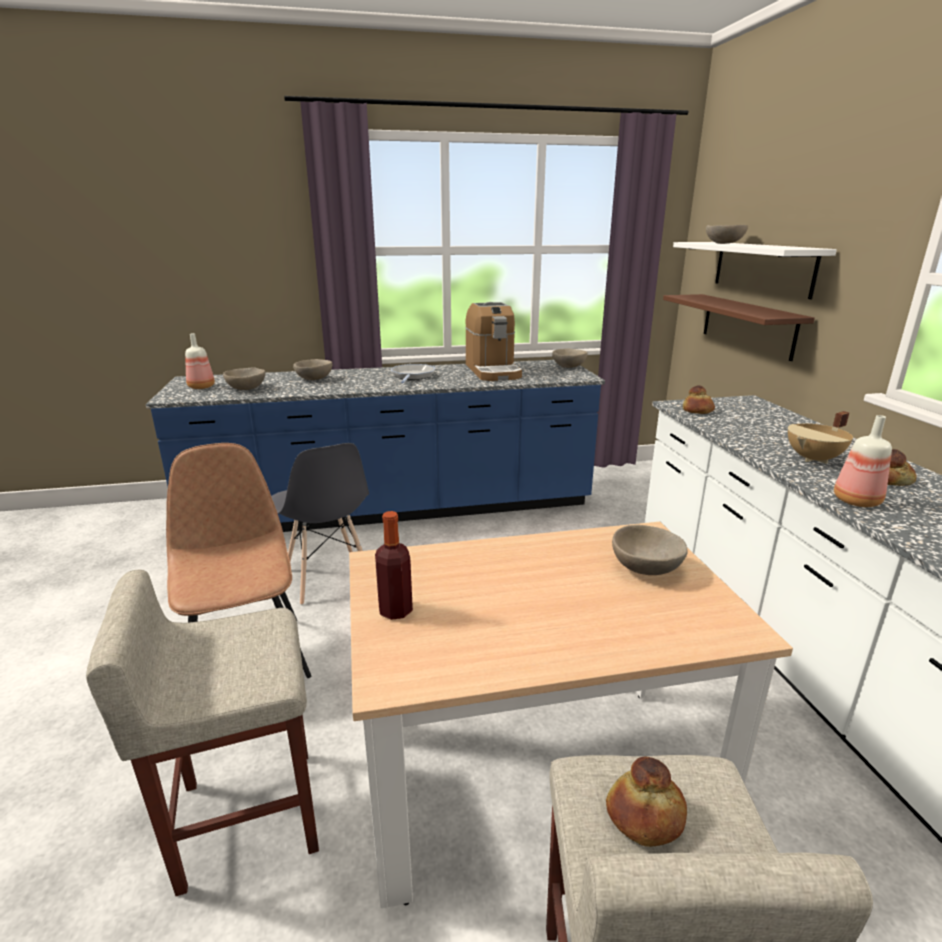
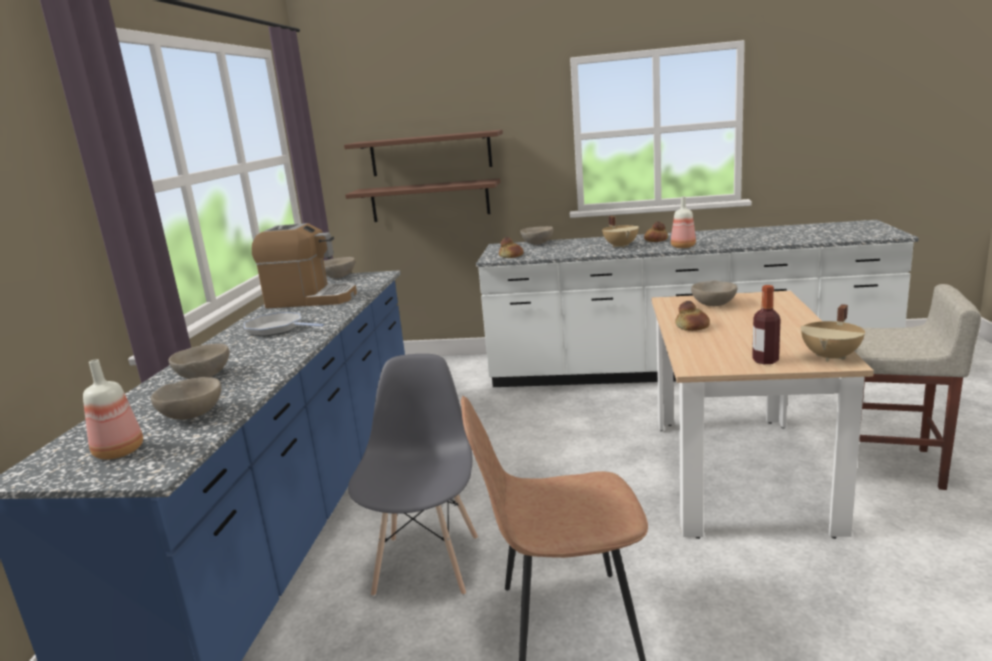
camera: 70 degrees left, 5 degrees down
beige stool [86,570,319,896] -> none
grey chair [271,443,369,605] -> grey chair turned 75 degrees counterclockwise [348,354,478,597]
bread [606,756,687,847] -> bread moved to [675,301,710,331]
white shelf [673,242,837,299] -> brown shelf [344,130,503,176]
beige bowl [706,225,748,244] -> beige bowl moved to [520,226,553,245]
none -> beige cooking pot [800,304,865,362]

